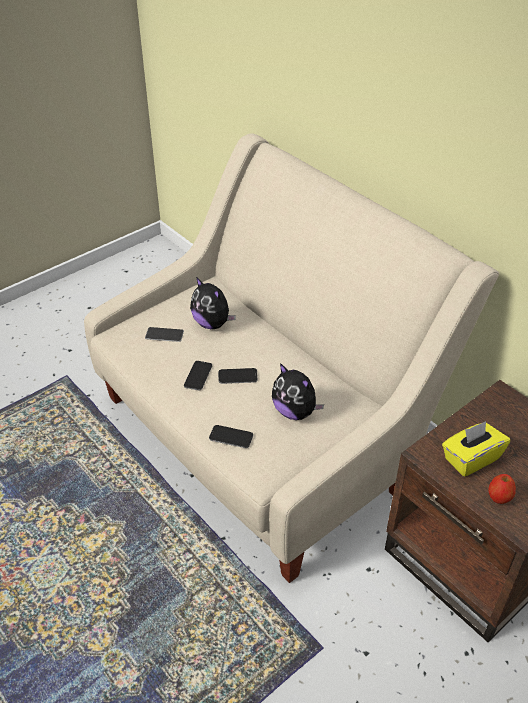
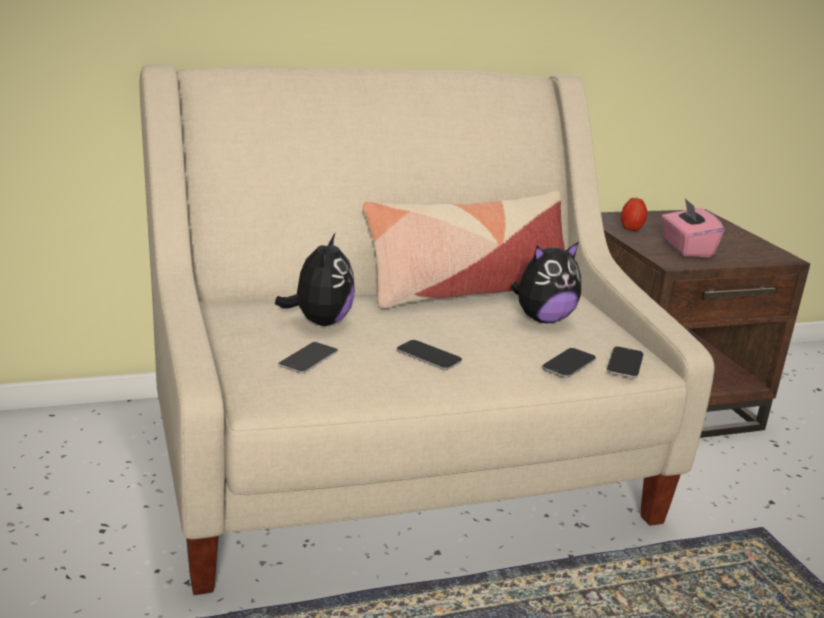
camera: 70 degrees left, 20 degrees down
plush toy [190,277,236,329] -> plush toy turned 60 degrees counterclockwise [275,233,355,326]
phone [218,368,258,384] -> phone moved to [607,347,643,378]
yellow tissue box [442,421,510,477] -> pink tissue box [661,198,724,257]
apple [488,474,516,504] -> apple moved to [621,197,647,231]
none -> pillow [362,191,565,309]

